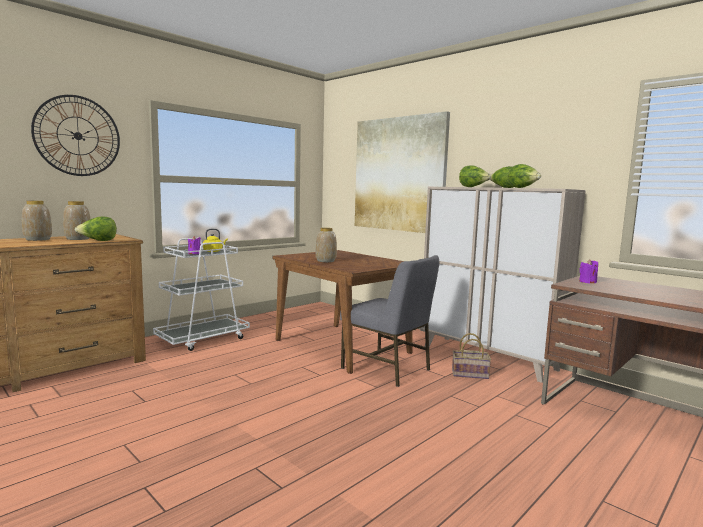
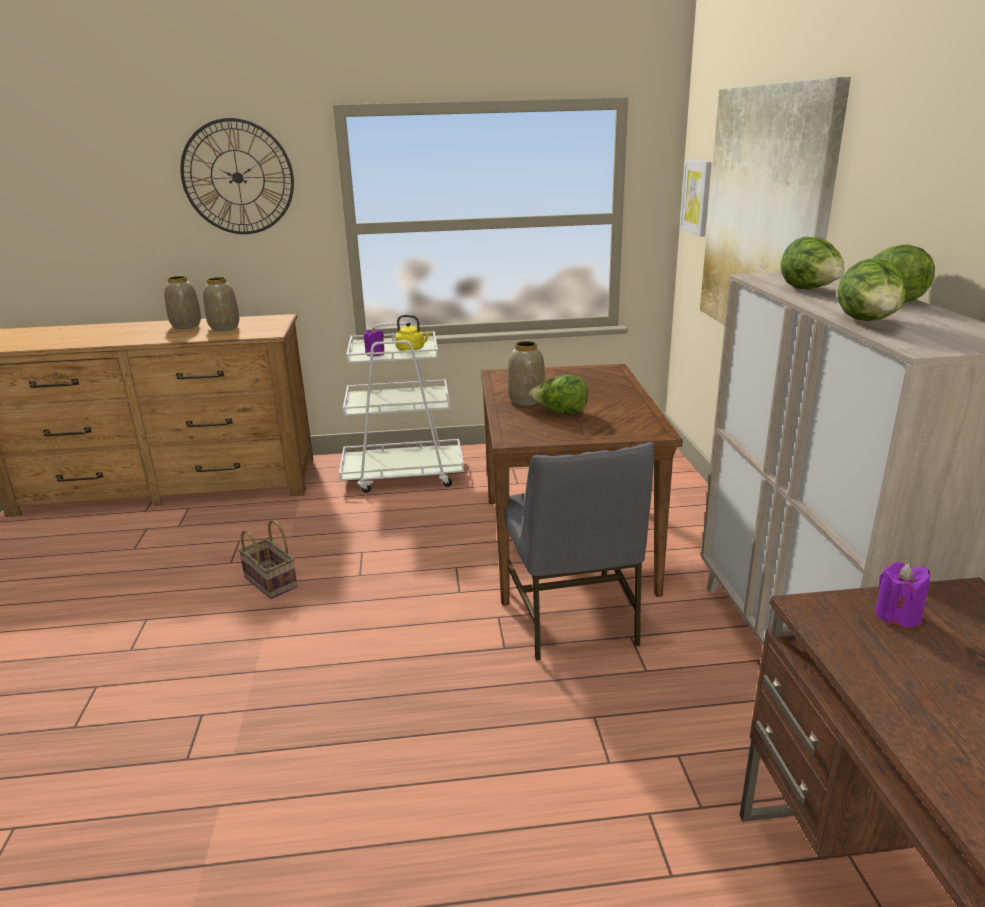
camera: 40 degrees right, 15 degrees up
lettuce [75,216,117,241] -> lettuce moved to [529,375,588,414]
basket [452,333,491,379] -> basket moved to [238,520,297,599]
none -> picture [680,159,712,237]

